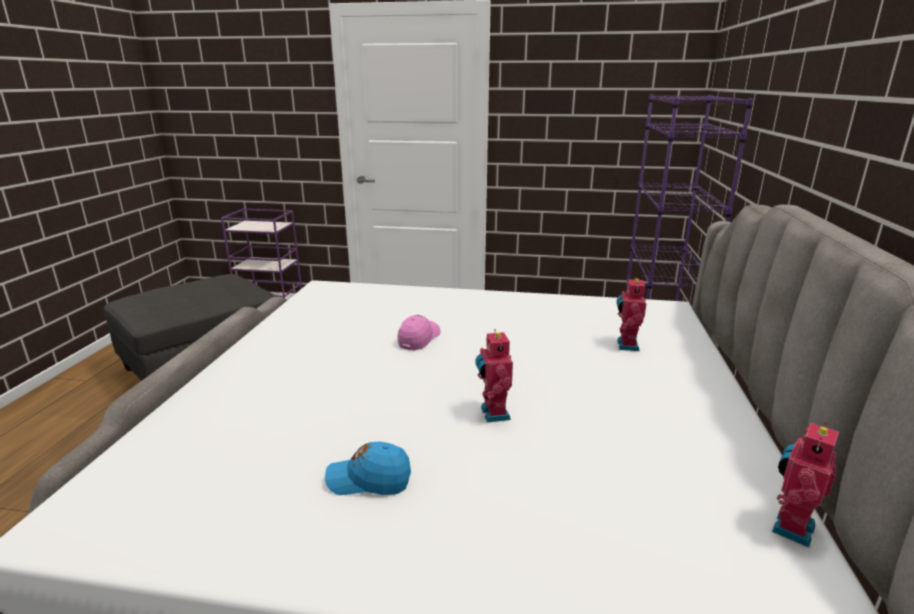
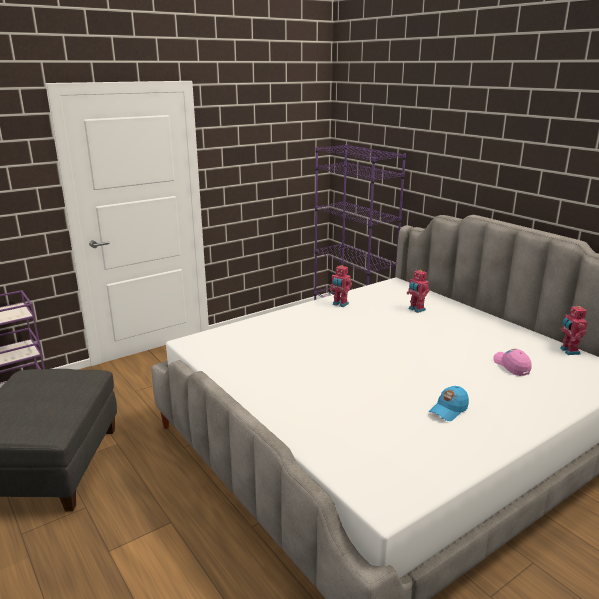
camera: 45 degrees left, 0 degrees up
pink cap [397,315,441,351] -> pink cap moved to [493,349,532,376]
toy robot [475,329,513,423] -> toy robot moved to [330,265,352,307]

